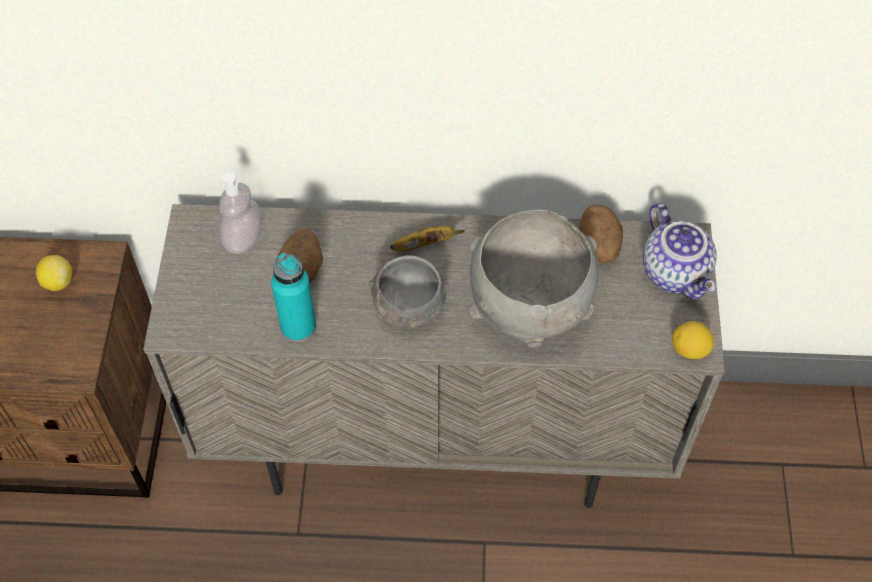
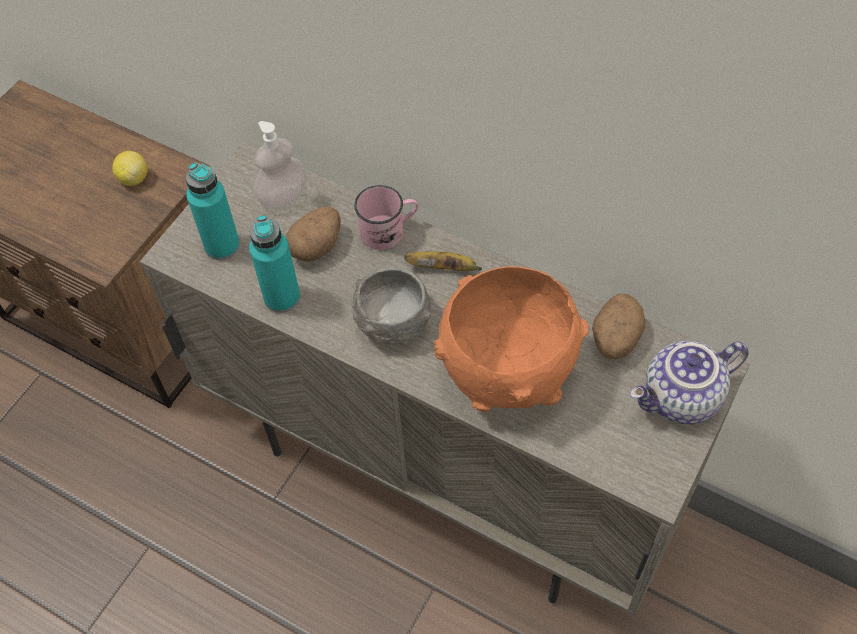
camera: 30 degrees right, 0 degrees up
grey bowl [469,210,599,348] -> orange bowl [434,266,589,412]
teapot [643,203,717,299] -> teapot turned 60 degrees clockwise [630,341,749,424]
lemon [672,321,714,359] -> none
none -> turquoise bottle [186,162,240,260]
none -> pink mug [354,185,418,250]

